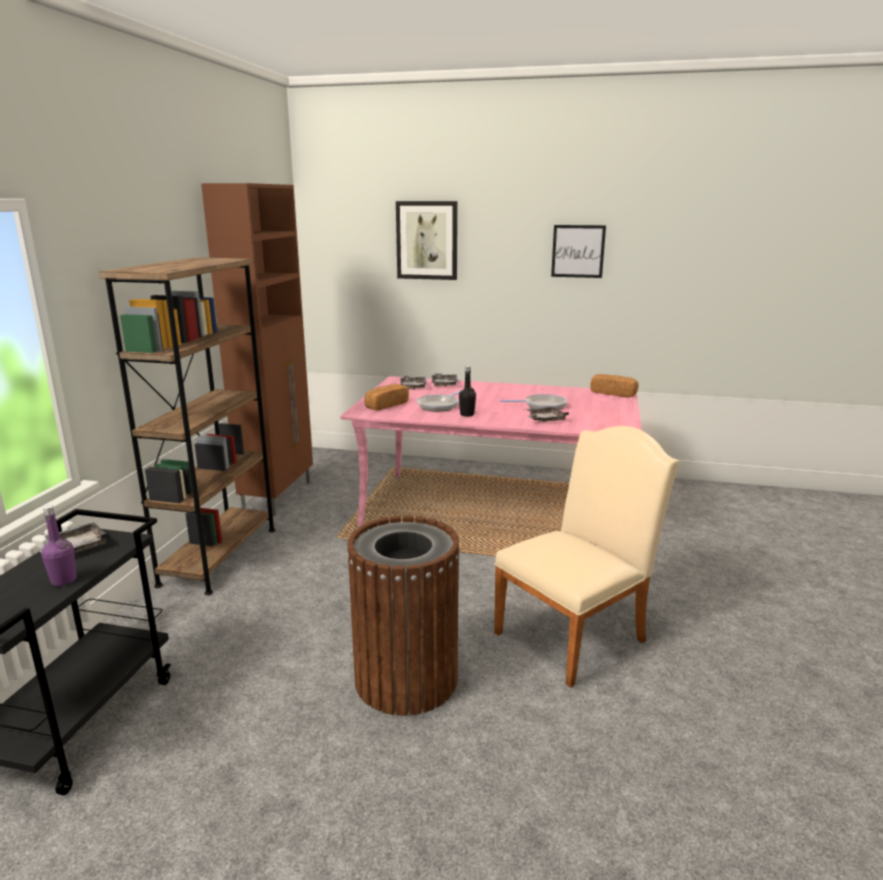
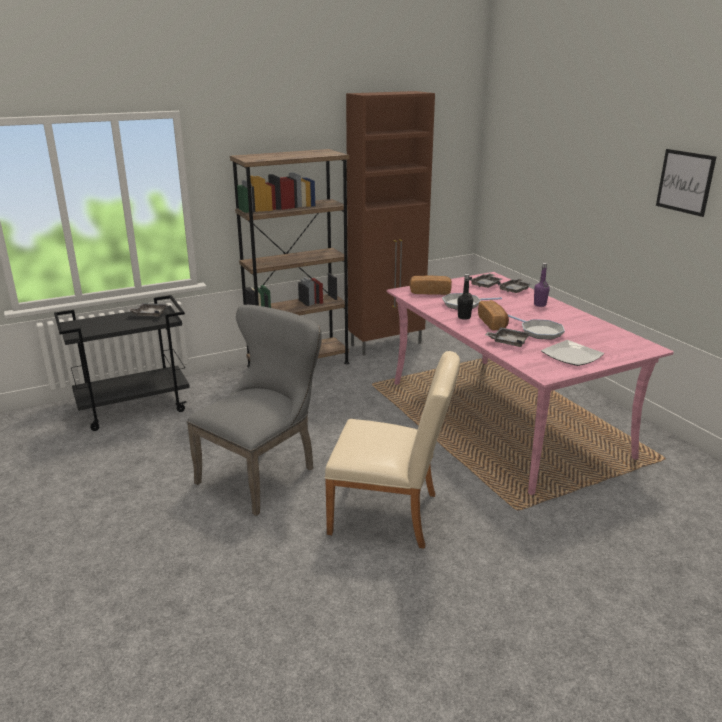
camera: 50 degrees right, 5 degrees up
purple bottle [41,505,77,586] -> purple bottle moved to [534,263,550,307]
brown trash can [347,515,460,716] -> grey chair [187,305,322,516]
picture [396,201,458,280] -> none
bread [591,374,638,397] -> bread moved to [478,300,509,330]
none -> plate [541,340,604,366]

